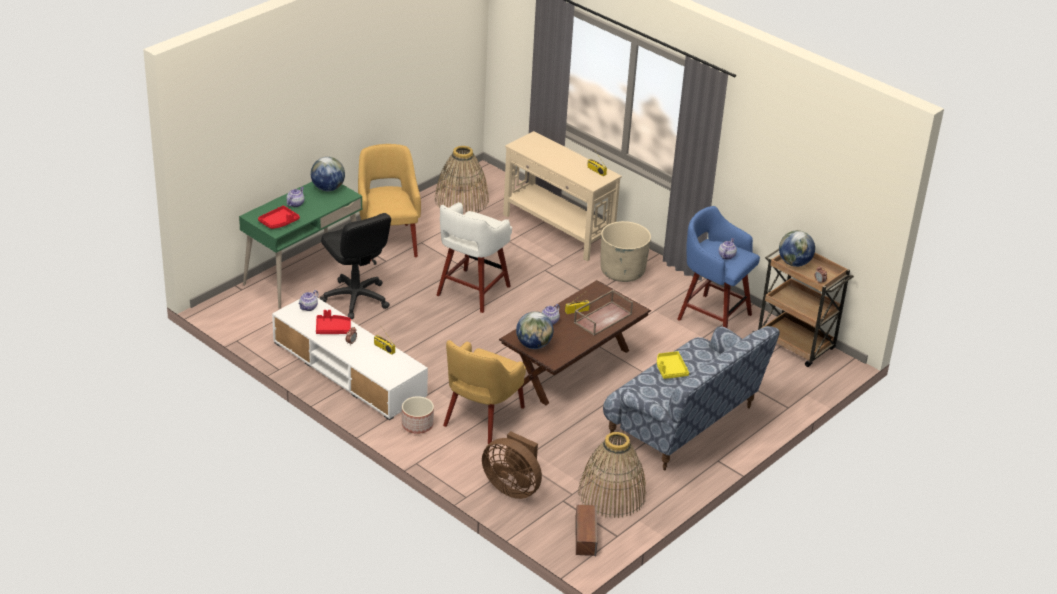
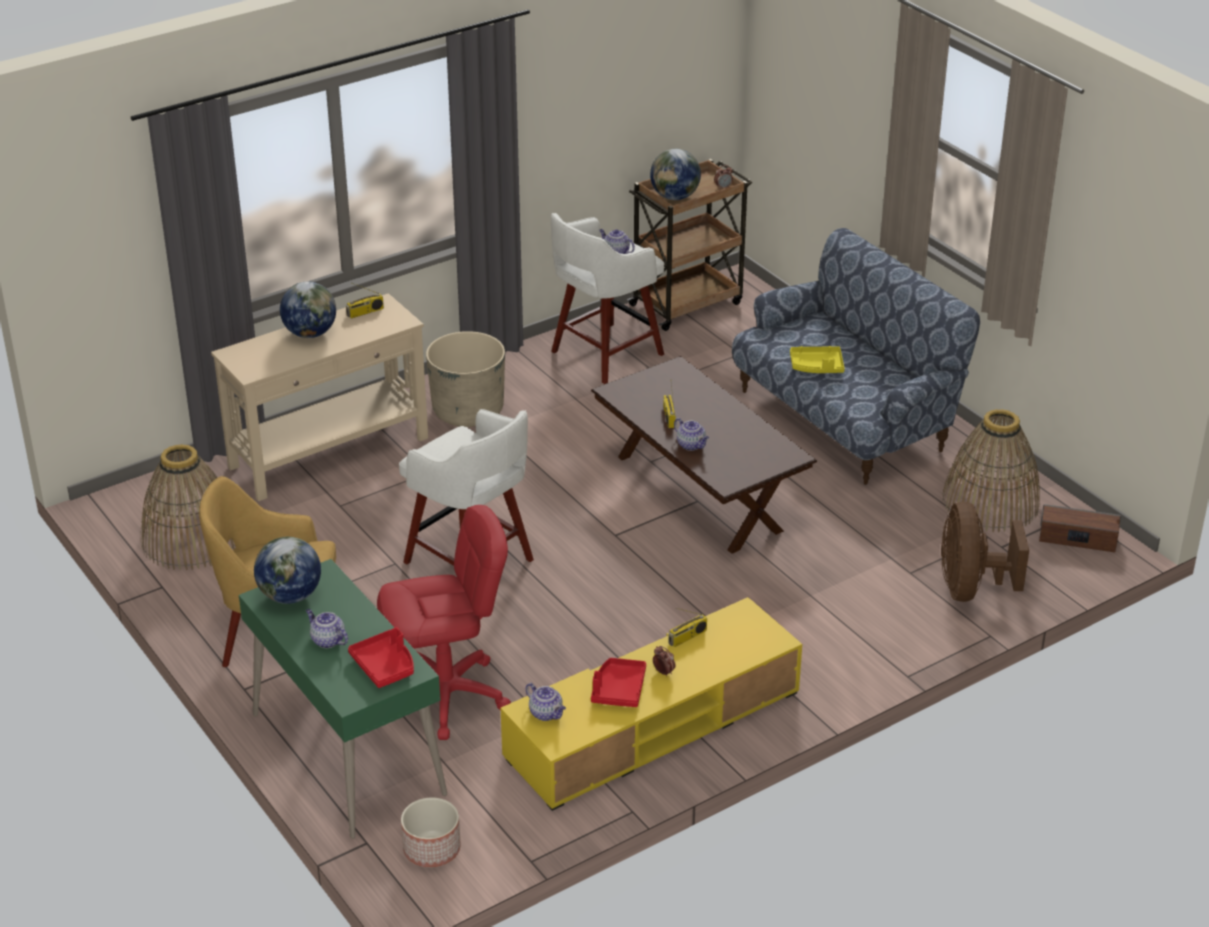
camera: 75 degrees left, 0 degrees up
white tv stand [272,298,428,420] -> yellow tv stand [501,597,802,811]
black office chair [319,213,391,319] -> red office chair [377,505,511,740]
planter [402,396,434,434] -> planter moved to [401,797,461,867]
yellow armchair [443,340,526,444] -> none
brown fan [482,431,542,499] -> brown fan turned 135 degrees clockwise [941,502,1029,602]
globe [516,311,553,349] -> globe moved to [280,282,336,338]
brown tray [574,290,633,336] -> none
blue stool [677,206,760,329] -> white stool [551,213,664,384]

